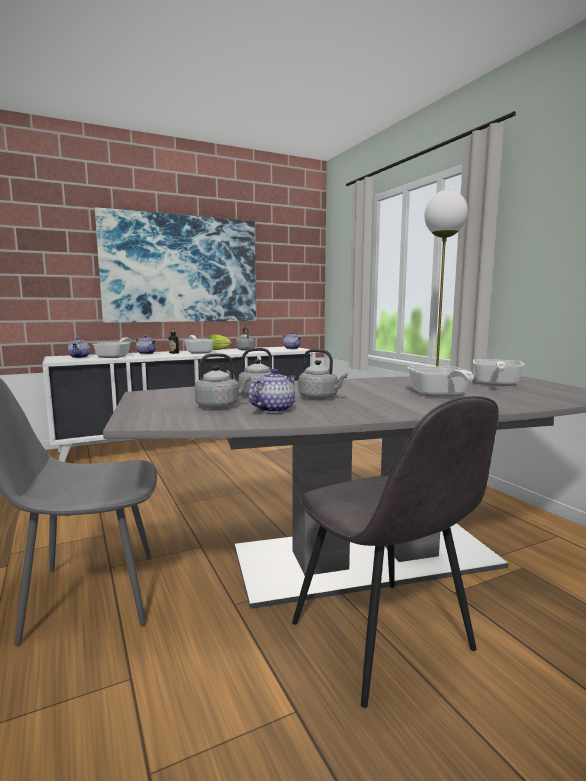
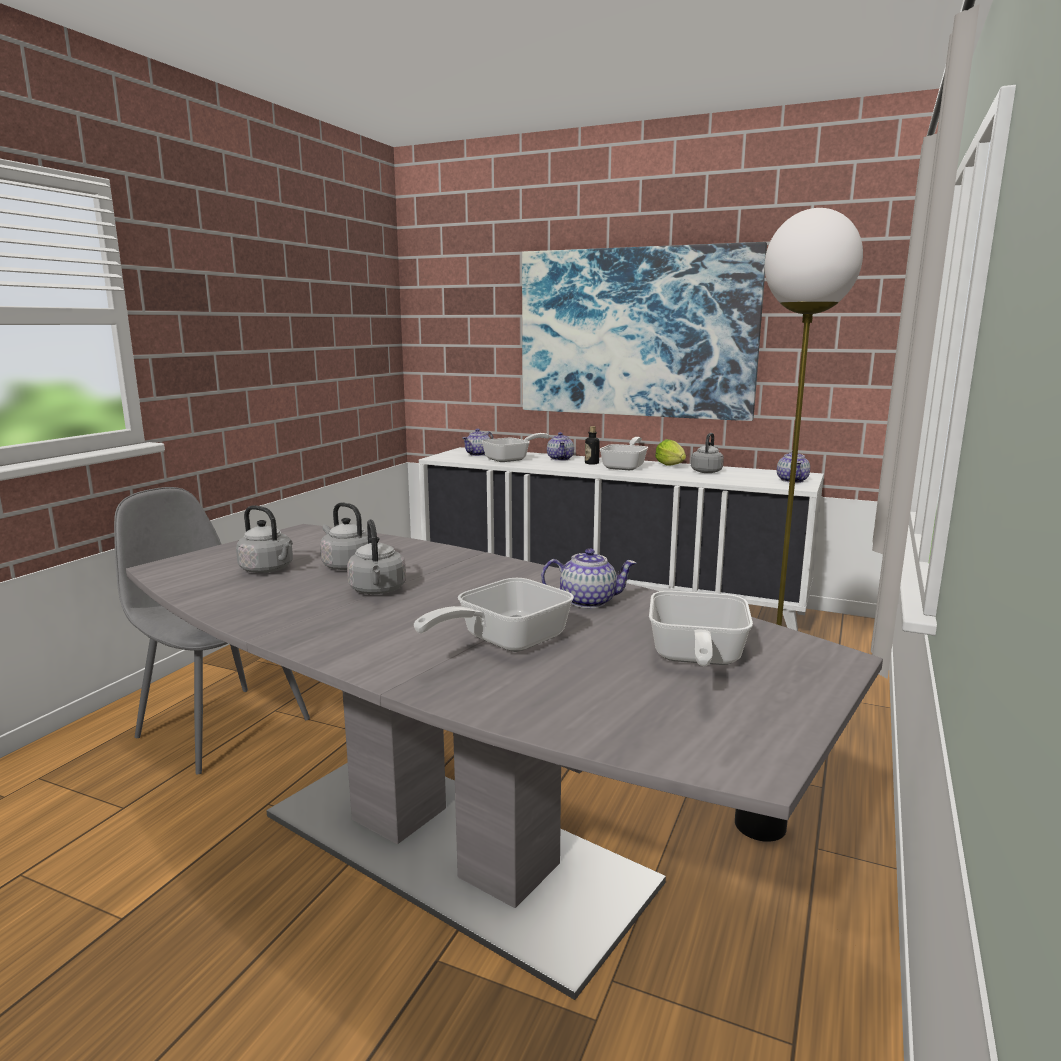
camera: 50 degrees right, 5 degrees up
teapot [249,369,296,413] -> teapot moved to [541,548,636,608]
grey chair [292,396,499,708] -> none
frying pan [473,359,524,386] -> frying pan turned 60 degrees counterclockwise [649,591,753,666]

